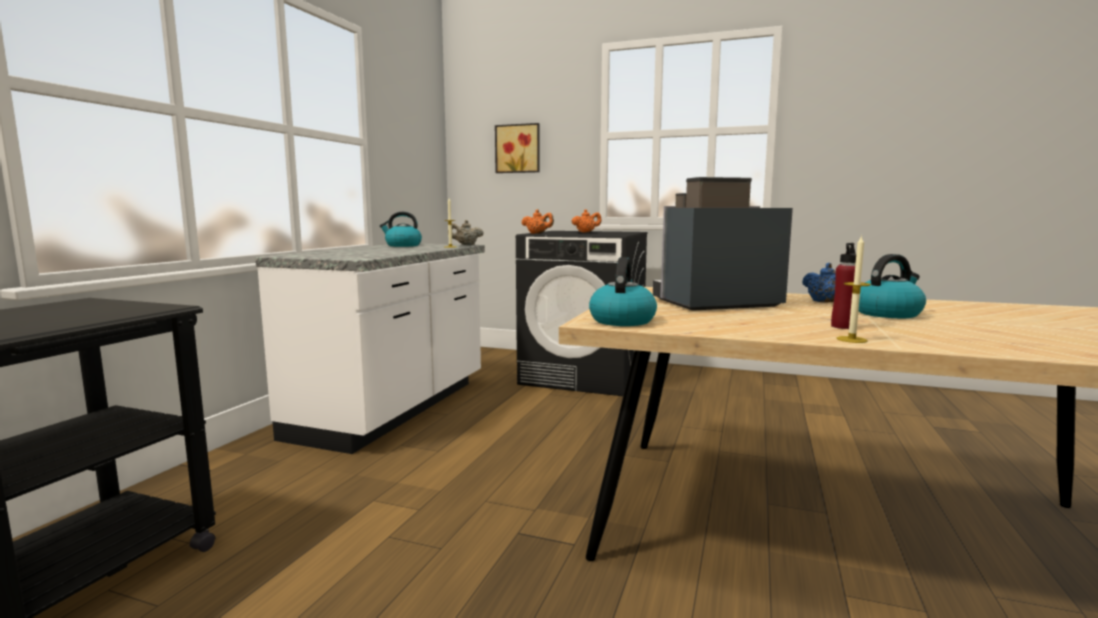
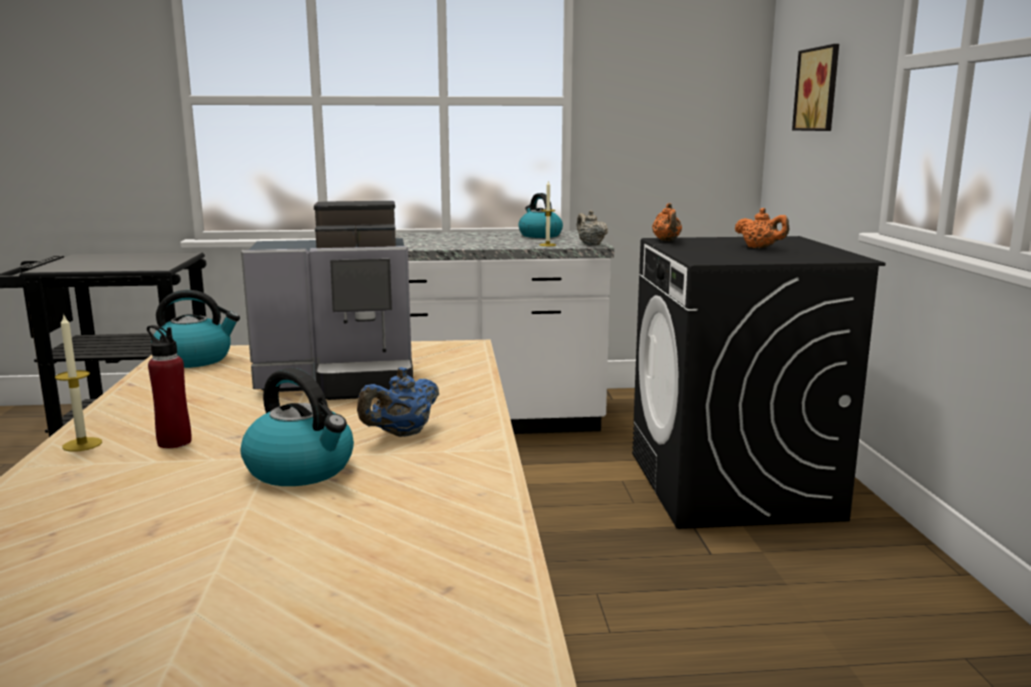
camera: 65 degrees right, 5 degrees up
coffee machine [653,177,793,311] -> coffee machine turned 120 degrees clockwise [241,201,413,400]

